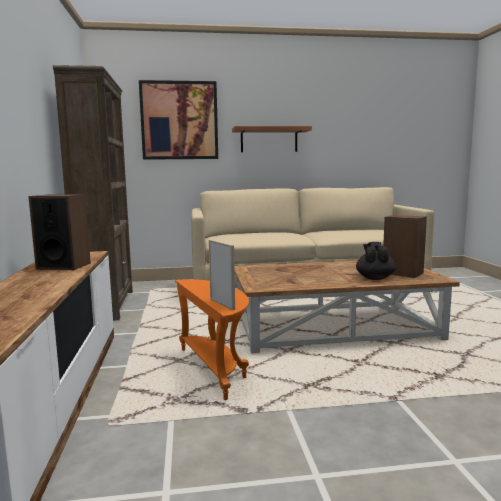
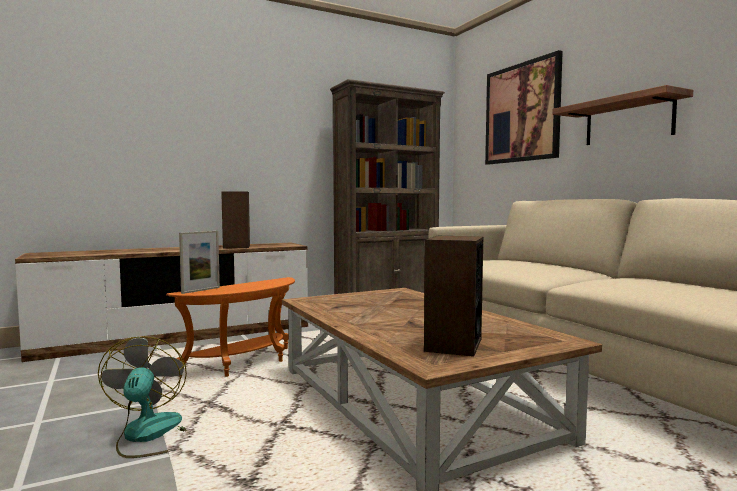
camera: 70 degrees right, 5 degrees down
black teapot [356,242,396,280] -> none
none -> fan [98,336,187,458]

